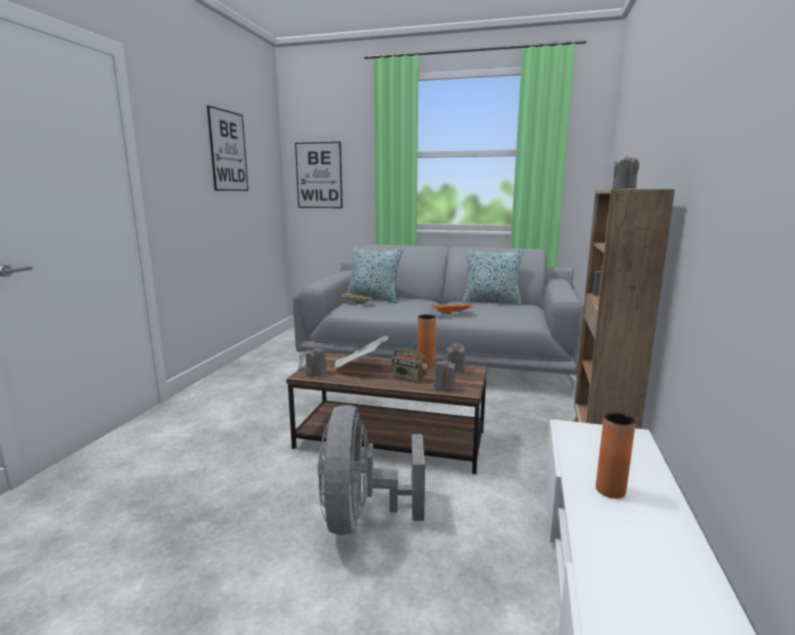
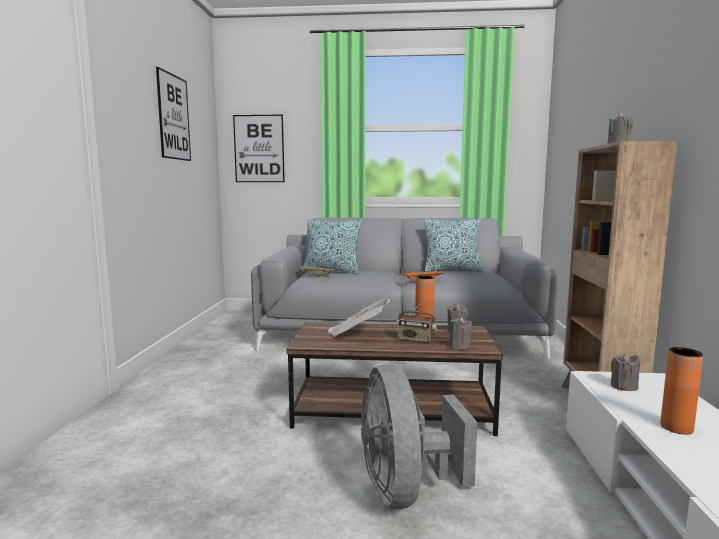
camera: 10 degrees left, 5 degrees down
grey candle [306,346,326,377] -> grey candle moved to [611,352,640,391]

